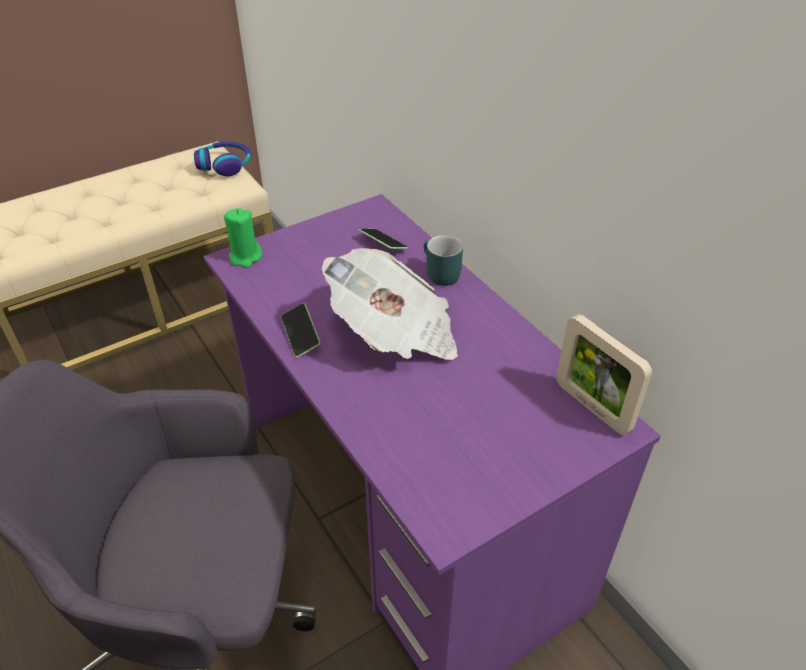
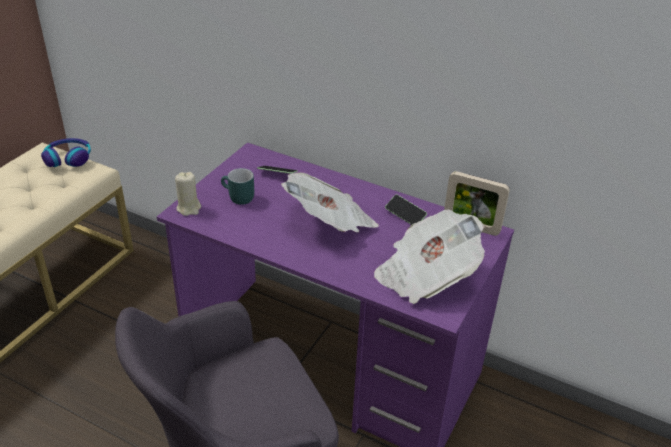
camera: 30 degrees left, 5 degrees down
green candle [224,208,262,268] -> beige candle [175,172,201,216]
phone [281,303,320,358] -> phone moved to [385,195,427,225]
turquoise mug [424,235,463,286] -> turquoise mug moved to [221,168,254,205]
none -> newspaper [374,209,485,304]

